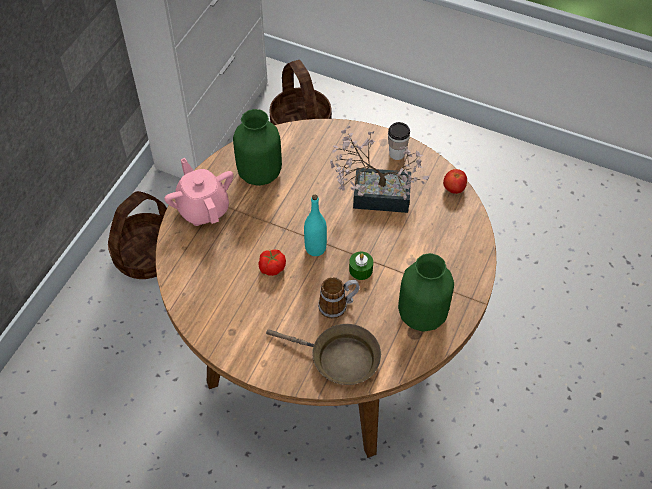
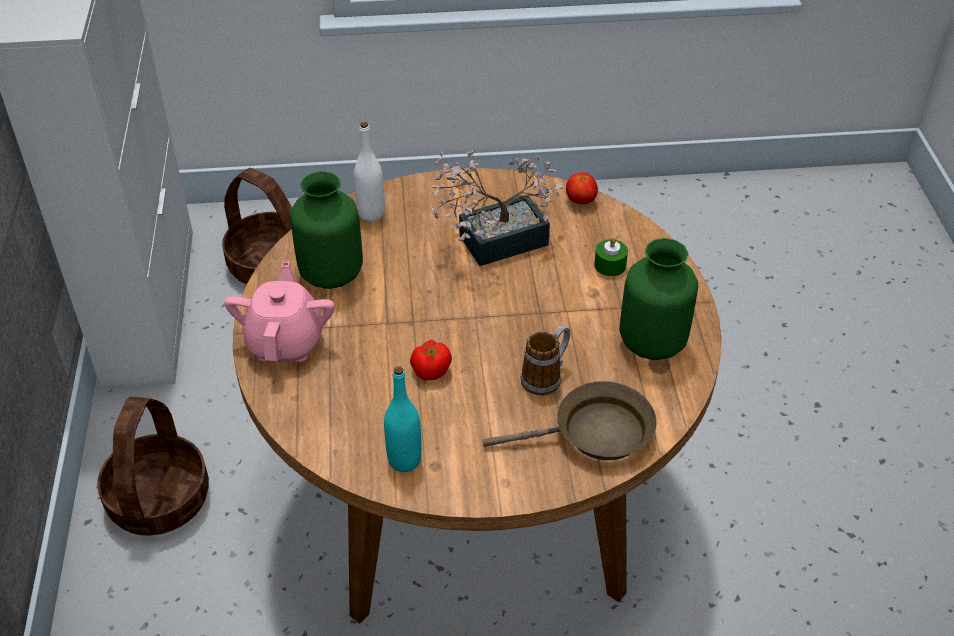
camera: 30 degrees left, 10 degrees down
pink teapot [164,158,234,226] -> pink teapot turned 60 degrees clockwise [224,262,335,362]
turquoise bottle [304,195,327,256] -> turquoise bottle moved to [384,366,422,472]
green candle [349,252,373,280] -> green candle moved to [594,237,628,276]
cup [388,122,410,160] -> none
none -> white bottle [354,122,385,221]

